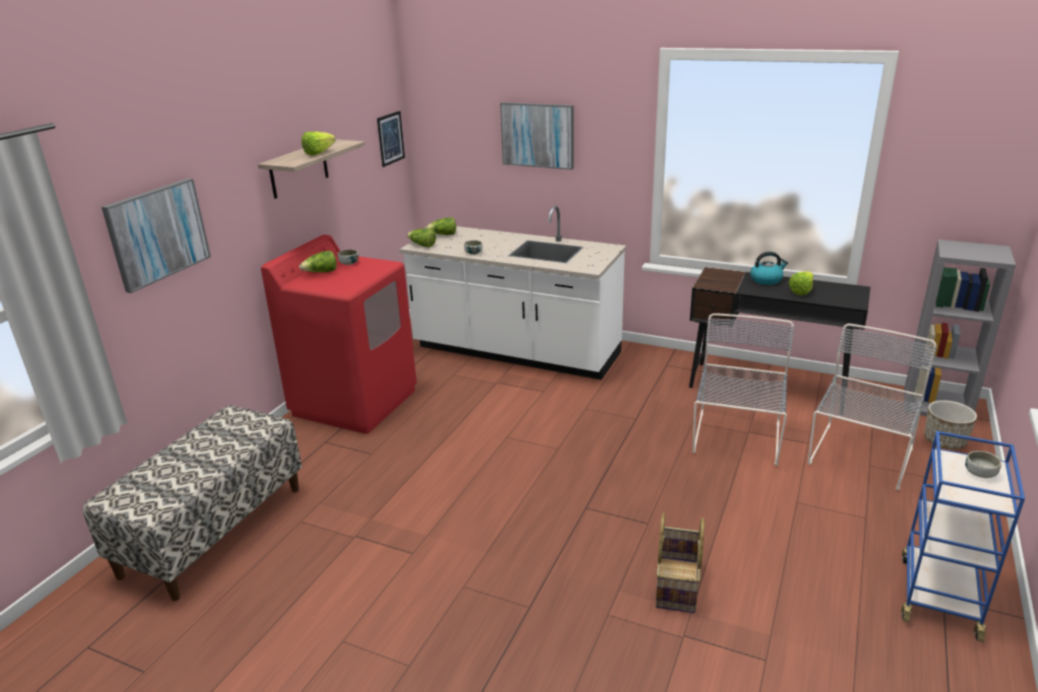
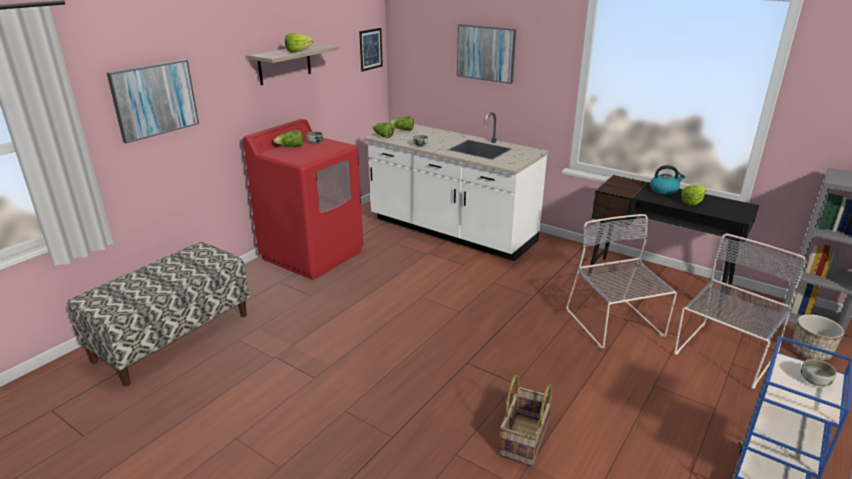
camera: 10 degrees right, 0 degrees up
grey chair [692,313,795,466] -> grey chair turned 45 degrees counterclockwise [566,214,677,349]

